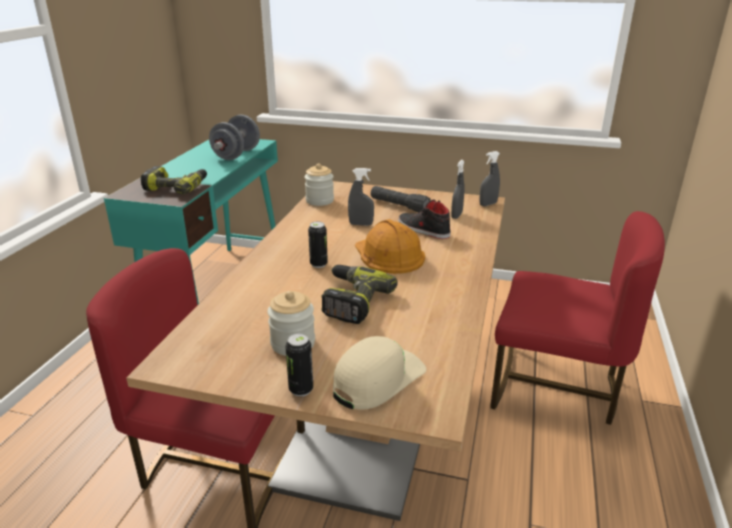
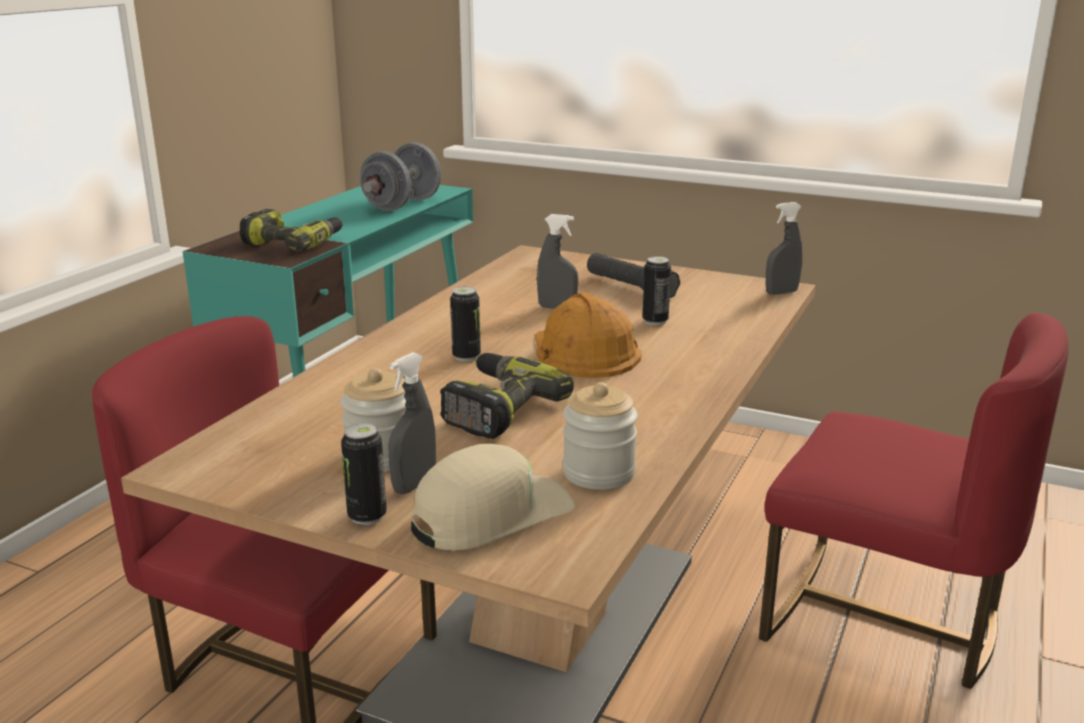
camera: 10 degrees right, 5 degrees down
jar [304,164,334,206] -> jar moved to [563,382,638,490]
black shoe [398,200,451,239] -> can [642,256,671,325]
grey spray bottle [451,160,465,219] -> grey spray bottle moved to [388,352,436,494]

